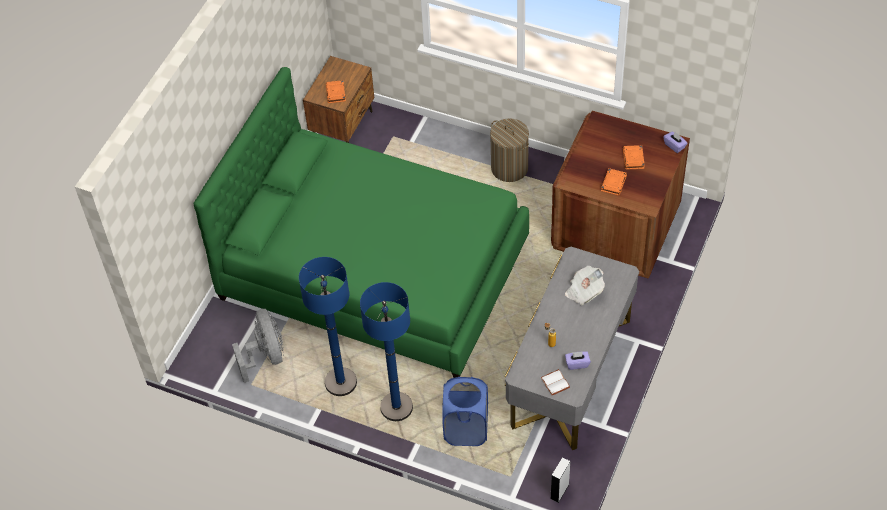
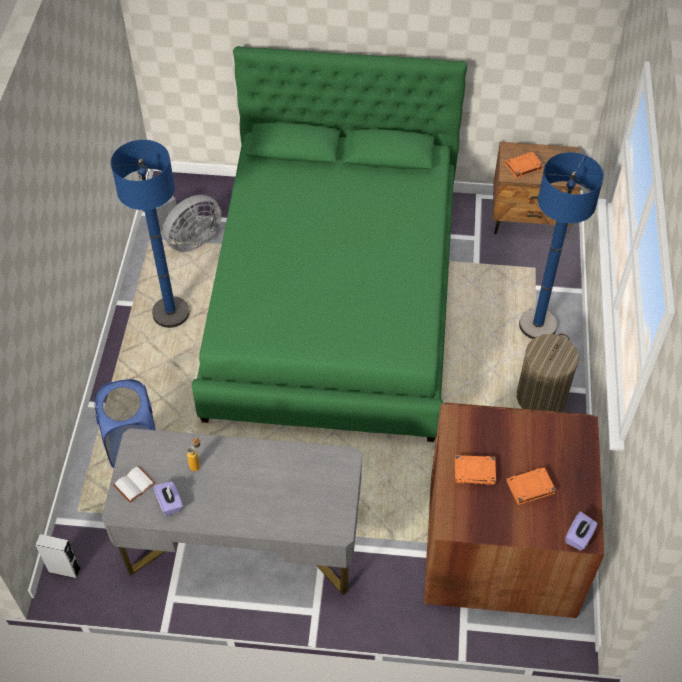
camera: 70 degrees right, 0 degrees up
blue floor lamp [360,282,413,421] -> blue floor lamp moved to [519,152,604,339]
newspaper [565,266,605,305] -> none

